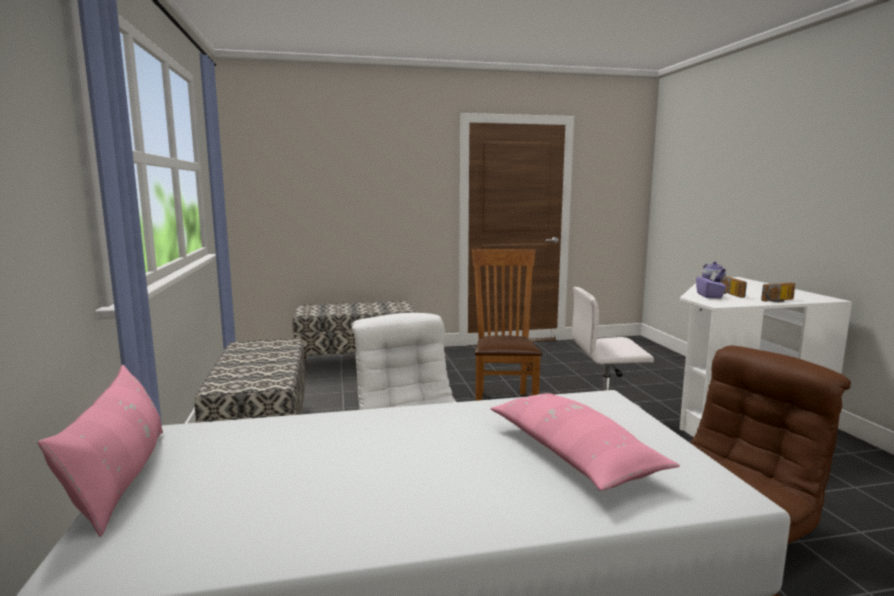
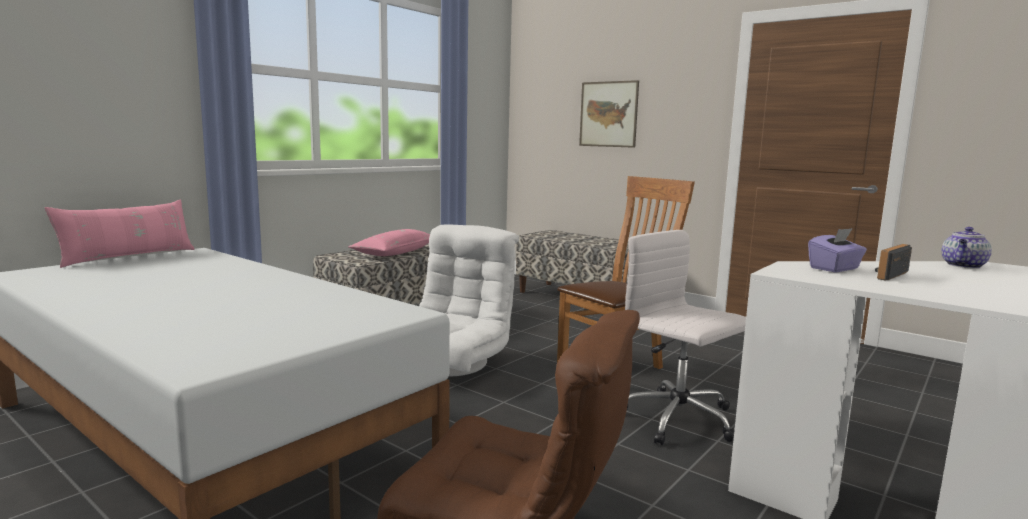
camera: 50 degrees right, 0 degrees up
pink pillow [490,393,680,491] -> pink pillow moved to [348,229,430,256]
radio [761,282,795,302] -> none
none -> picture [579,80,639,148]

